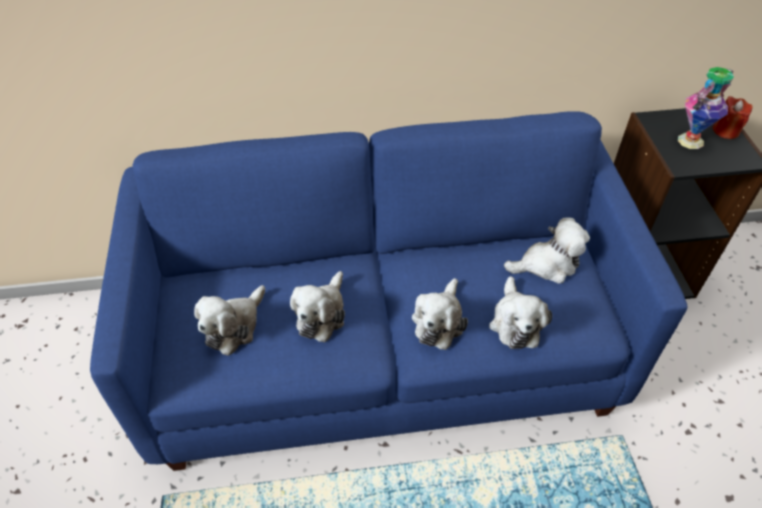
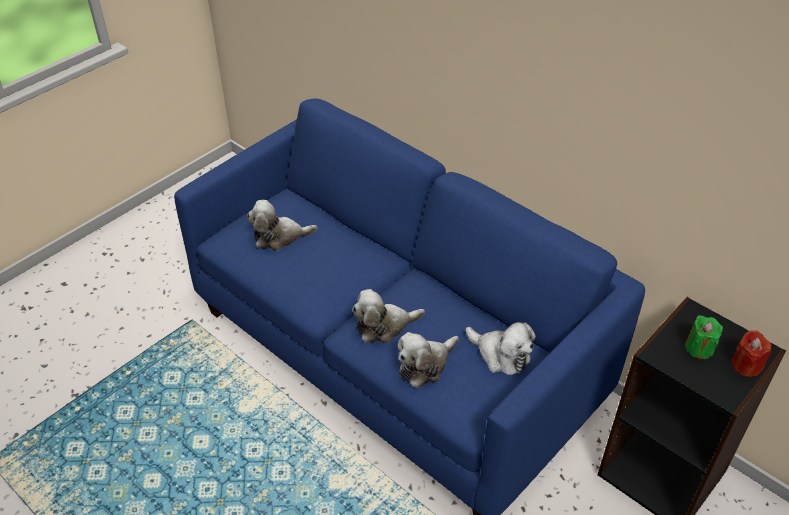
camera: 50 degrees right, 5 degrees down
plush toy [290,271,345,342] -> none
vase [678,67,734,149] -> green candle [685,315,723,359]

